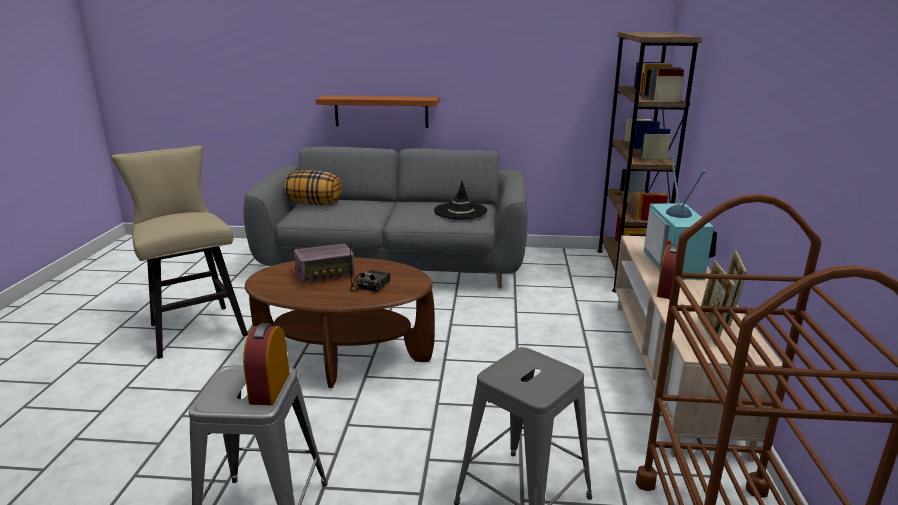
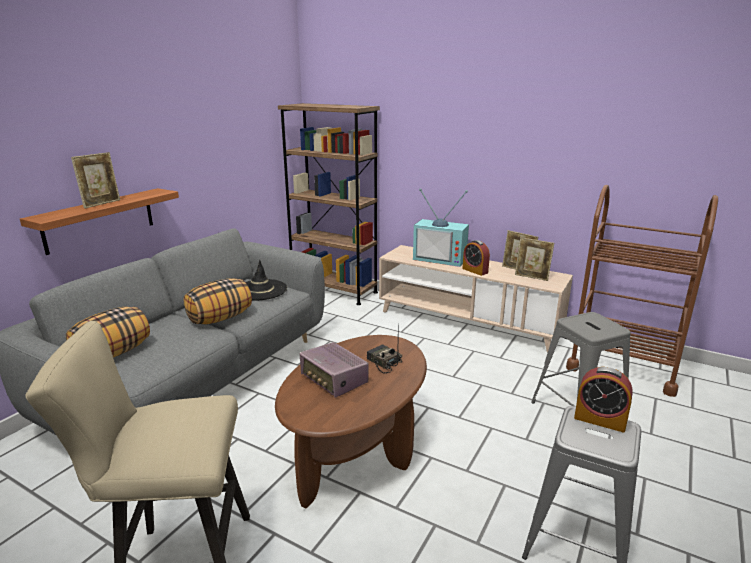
camera: 65 degrees left, 0 degrees up
radio [294,244,354,283] -> radio turned 135 degrees clockwise [300,342,369,398]
none -> picture frame [71,152,120,209]
none -> pillow [184,278,252,324]

